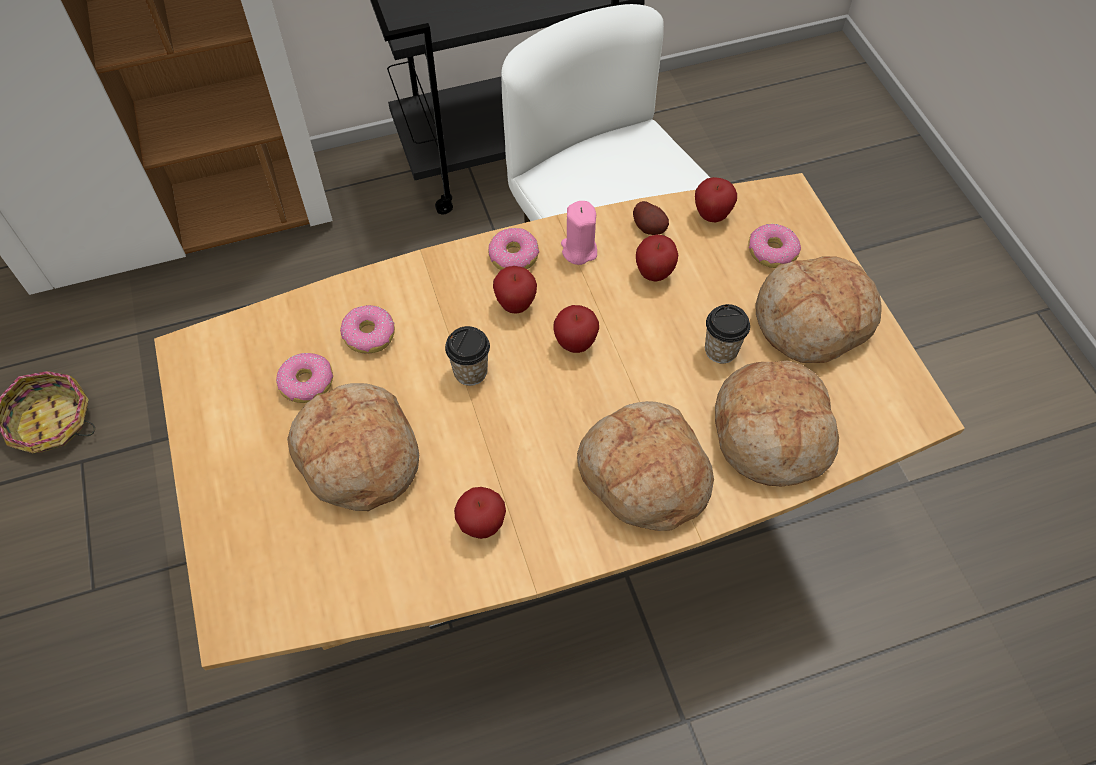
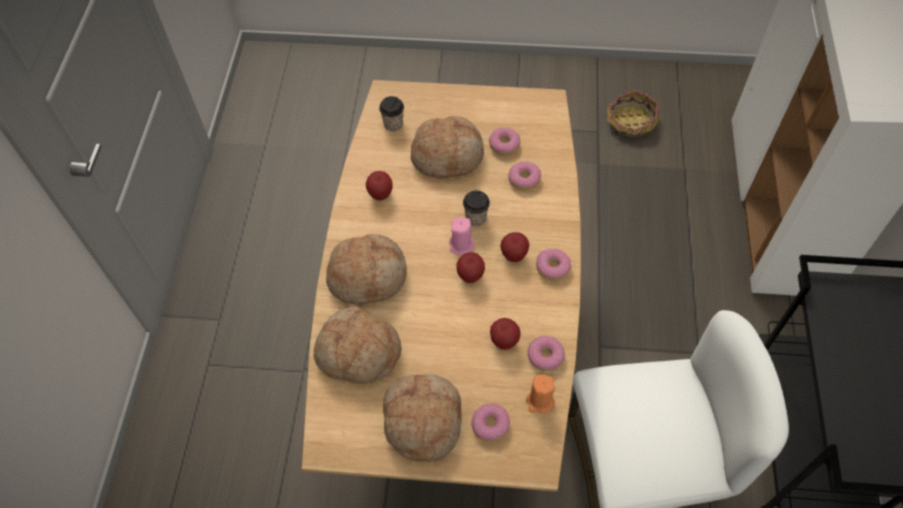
camera: 115 degrees right, 0 degrees up
pink candle [561,201,597,265] -> pink candle moved to [449,217,475,255]
potato [633,201,669,235] -> donut [527,336,565,371]
apple [695,177,737,223] -> orange candle [526,374,555,414]
cup [705,304,750,364] -> cup moved to [379,96,404,132]

